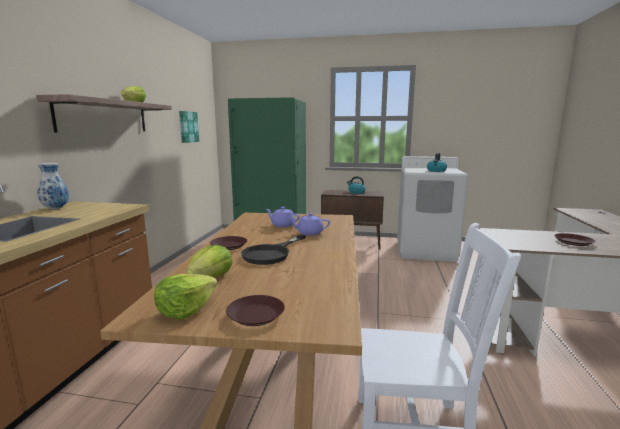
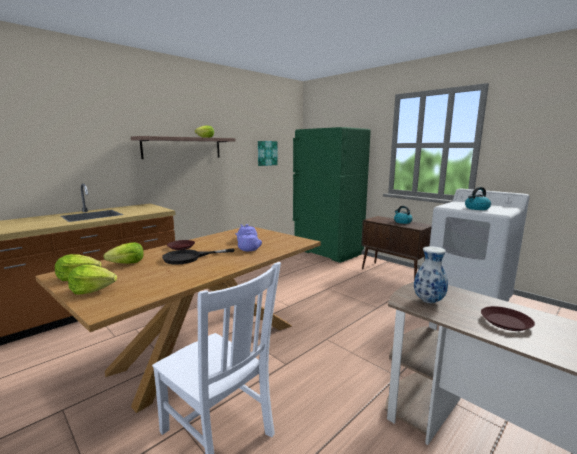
camera: 35 degrees right, 0 degrees up
vase [37,163,69,209] -> vase moved to [414,246,448,303]
brown plate [226,295,285,326] -> lettuce [68,265,117,295]

